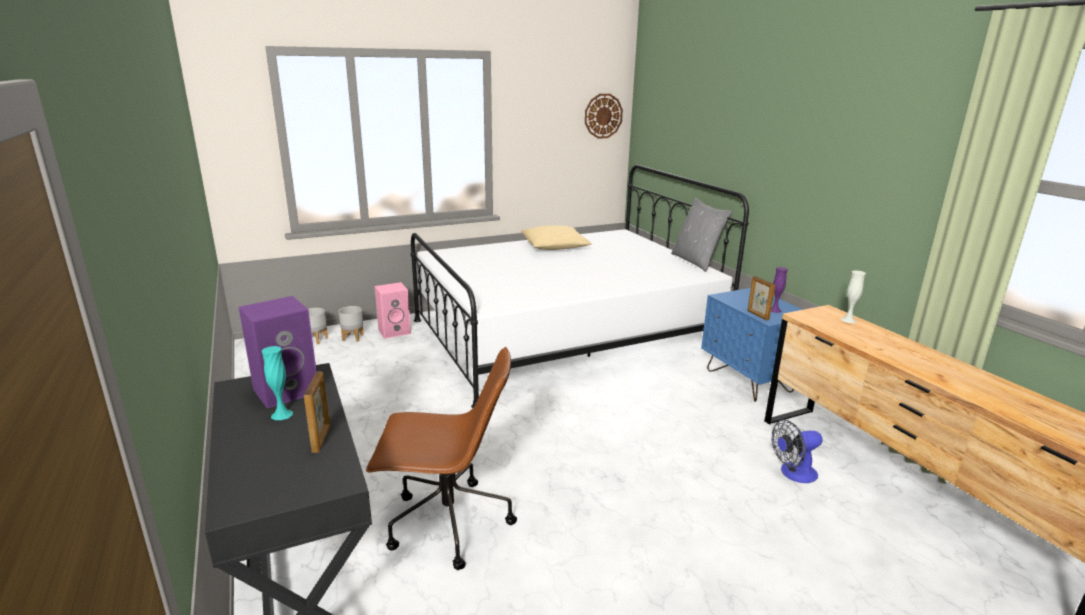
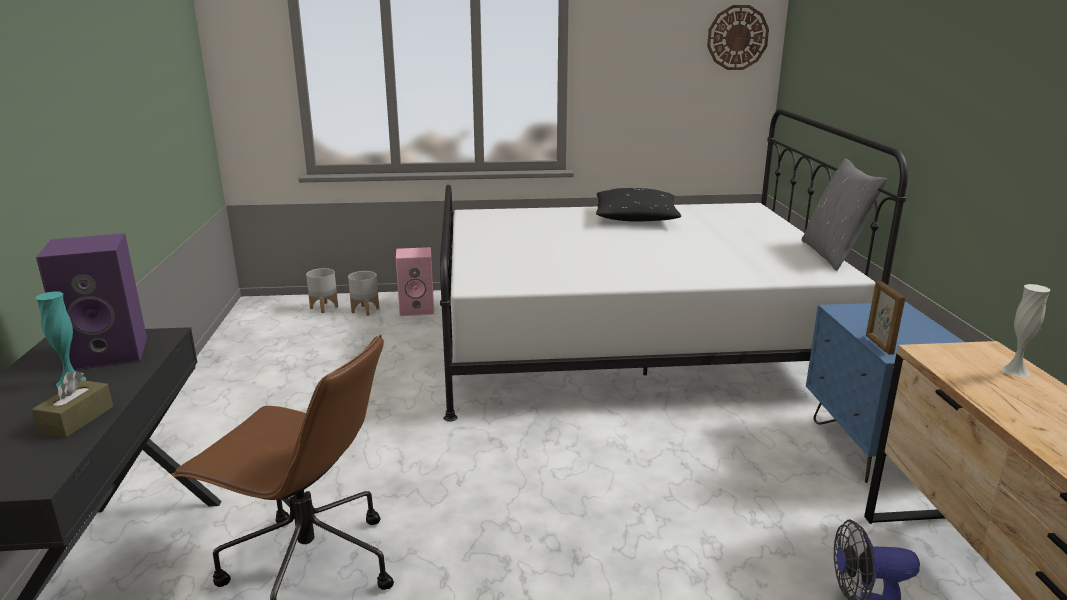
camera: 20 degrees right, 0 degrees up
picture frame [304,371,330,453] -> brown tissue box [32,371,113,438]
beige pillow [521,225,592,250] -> black pillow [596,188,681,222]
purple vase [771,267,788,313] -> none

